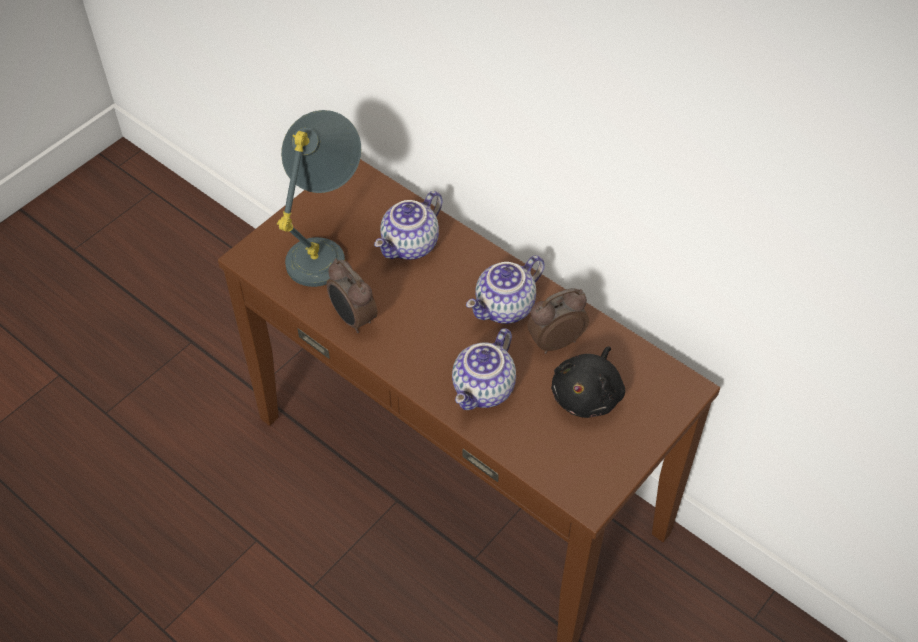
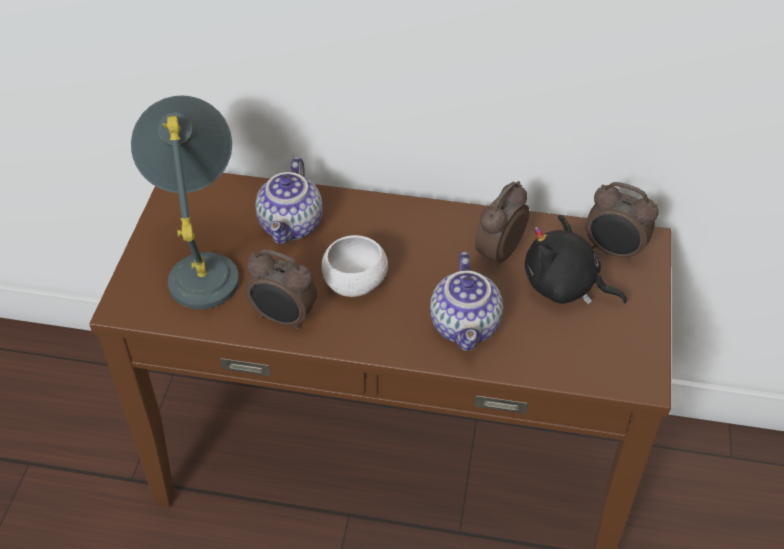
camera: 30 degrees left, 5 degrees down
teapot [466,255,545,324] -> none
black plush toy [551,347,625,418] -> black plush toy turned 120 degrees clockwise [525,215,627,305]
none -> white bowl [321,235,388,297]
none -> alarm clock [586,182,658,263]

